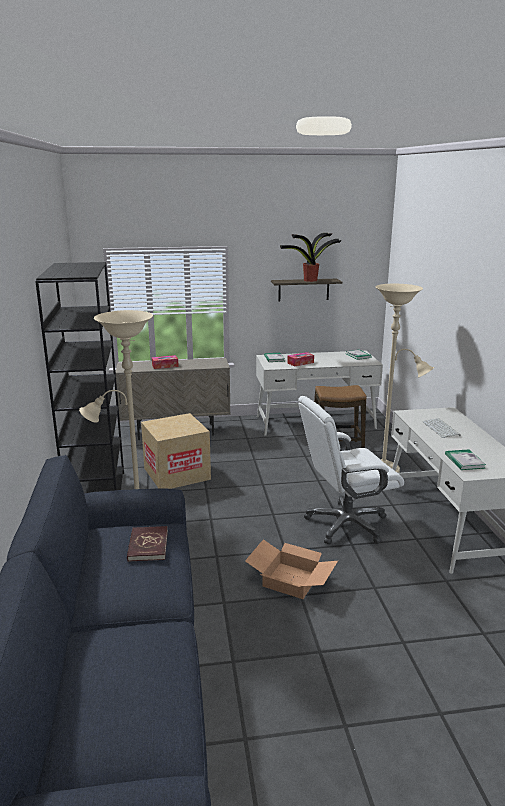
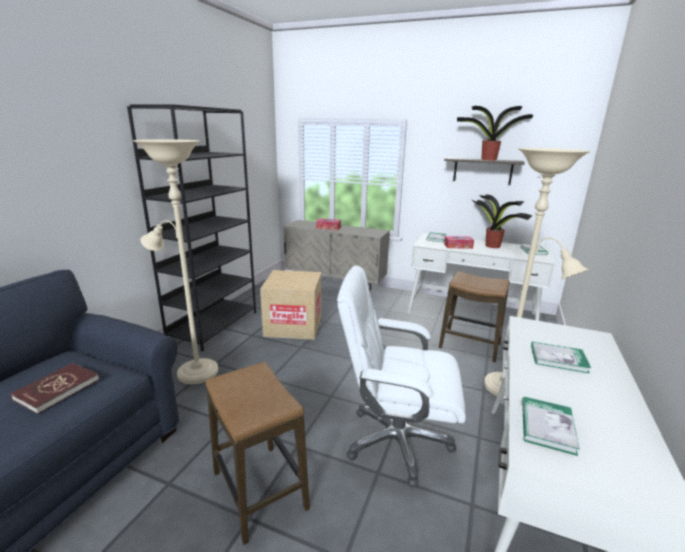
camera: 30 degrees right, 0 degrees up
cardboard box [245,539,338,599] -> stool [206,362,310,545]
keyboard [422,418,461,438] -> book [531,341,591,373]
none -> potted plant [471,194,533,248]

